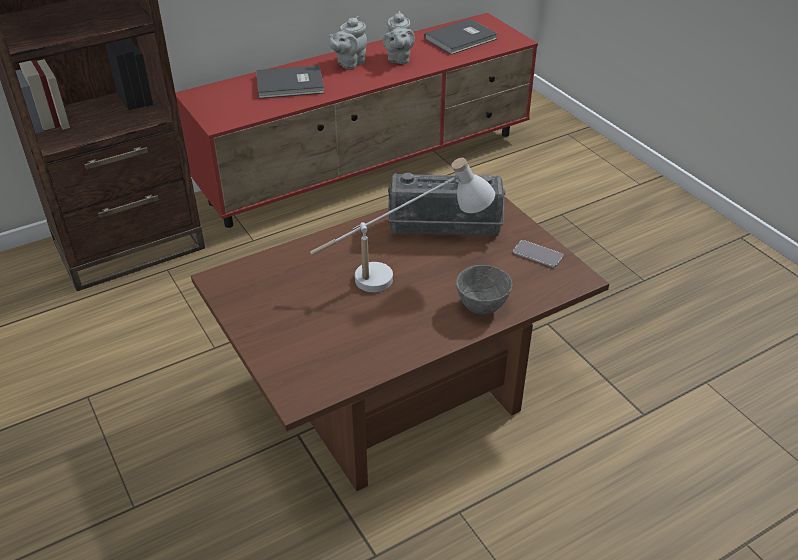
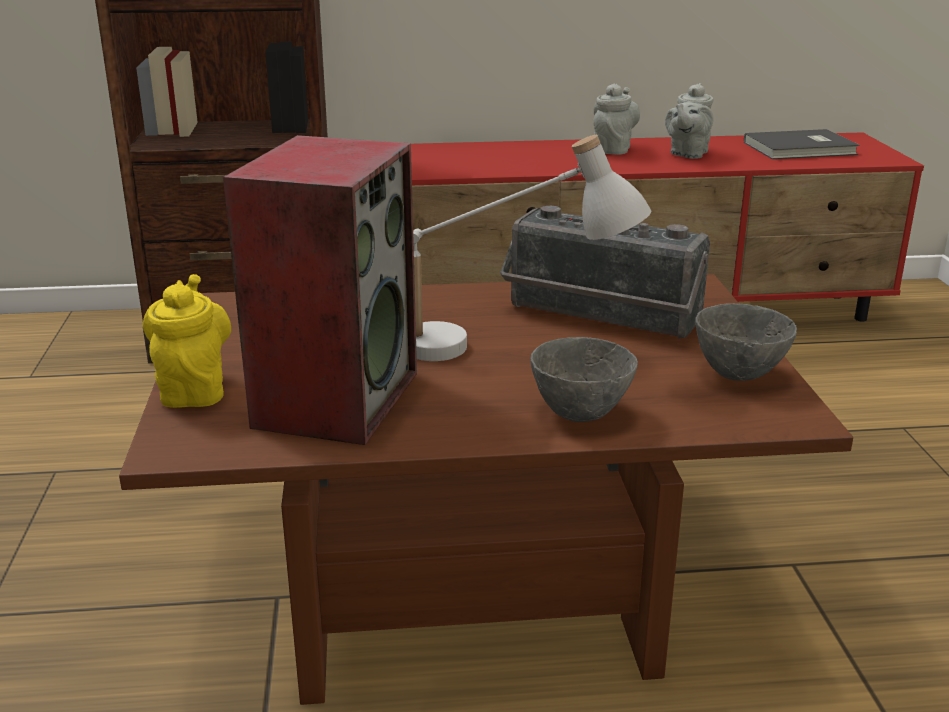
camera: 25 degrees right, 15 degrees down
grey book [256,65,324,99] -> none
grey teapot [329,16,367,69] -> grey teapot turned 135 degrees clockwise [593,84,640,155]
phone [513,240,563,268] -> grey bowl [696,303,797,381]
none -> yellow teapot [143,274,231,408]
none -> speaker [223,135,417,445]

